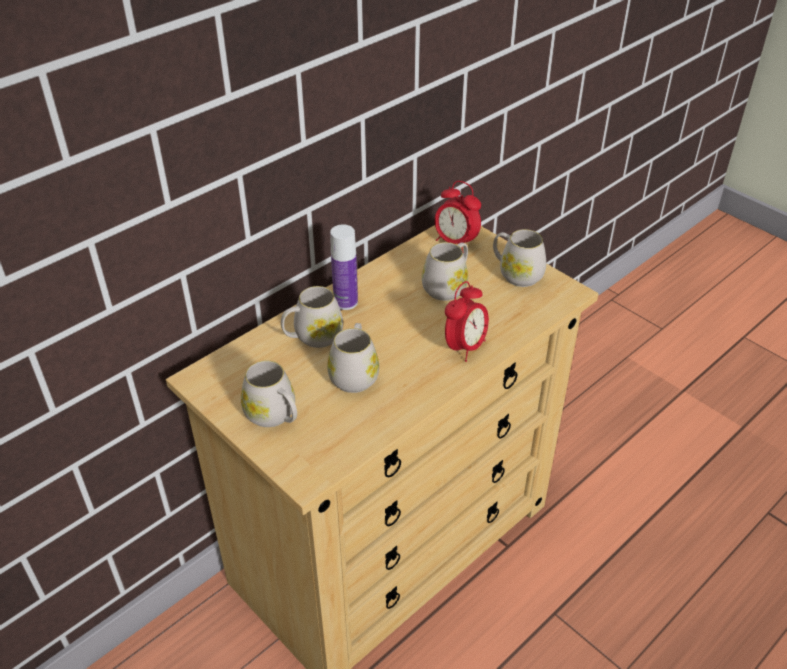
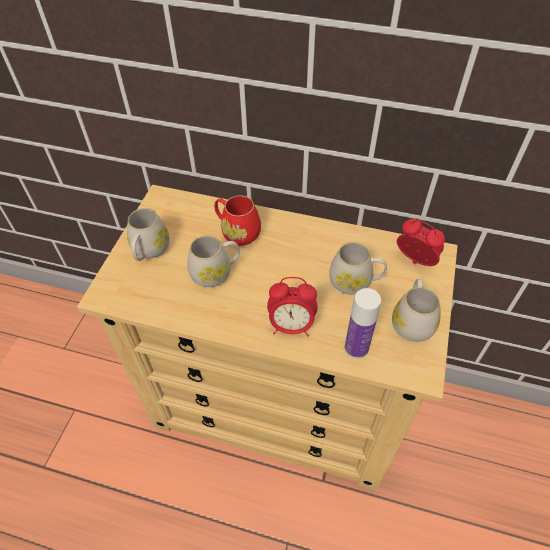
camera: 60 degrees right, 10 degrees up
white mug [281,286,343,348] -> red mug [214,195,261,246]
bottle [330,224,358,310] -> bottle moved to [345,288,381,359]
alarm clock [435,181,481,252] -> alarm clock turned 120 degrees clockwise [397,219,445,266]

